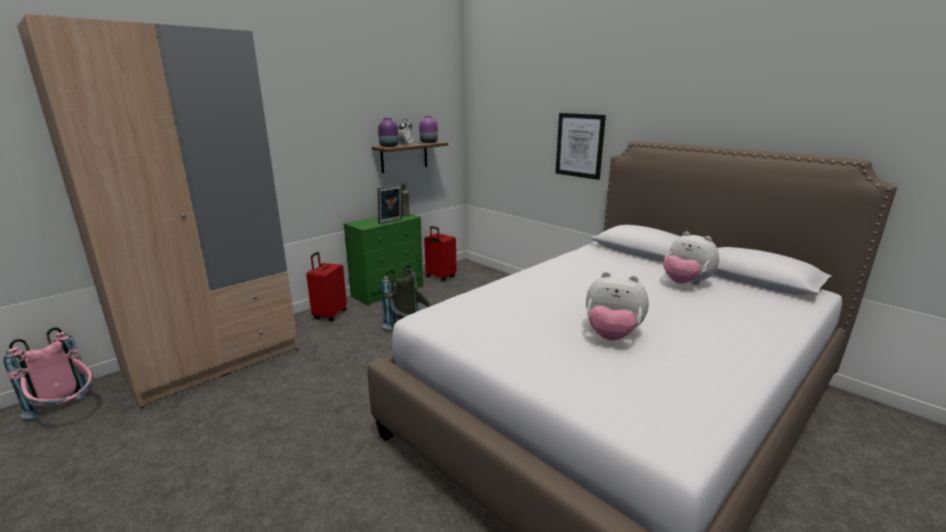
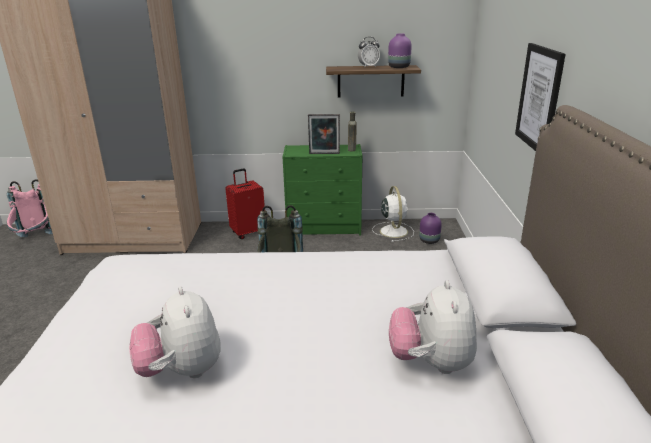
camera: 45 degrees right, 5 degrees up
purple vase [378,118,398,147] -> purple vase moved to [419,213,442,244]
red suitcase [424,226,456,281] -> white fan [372,186,414,242]

